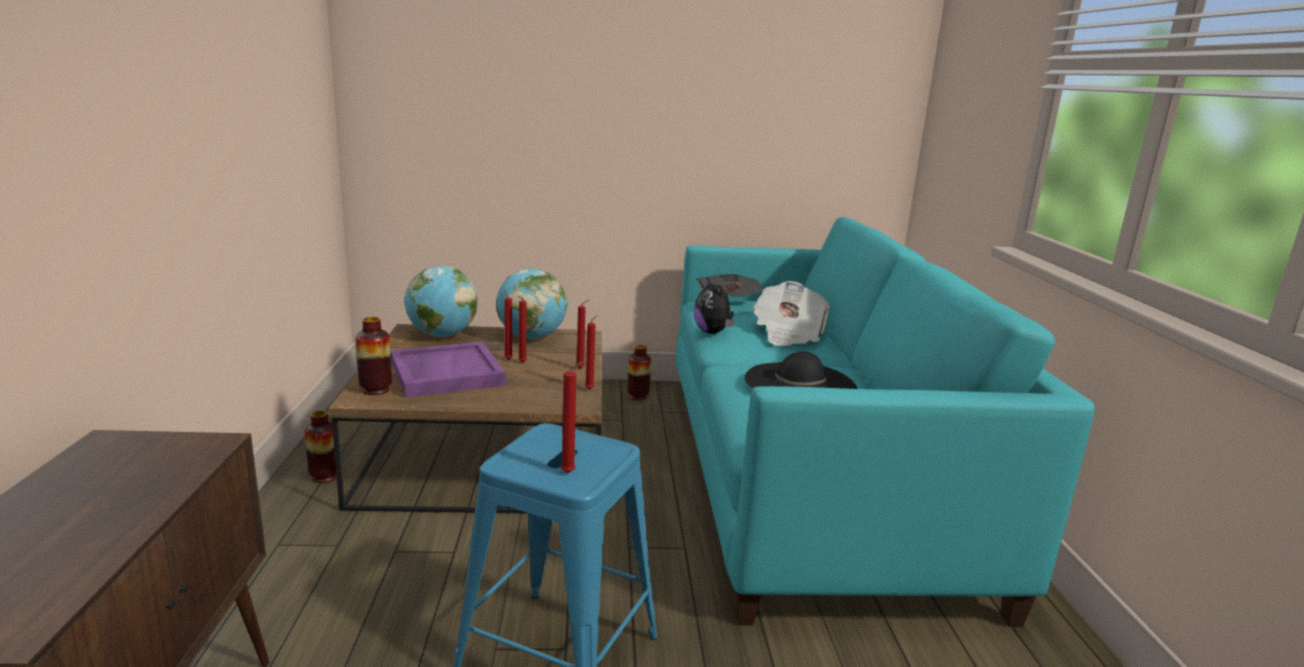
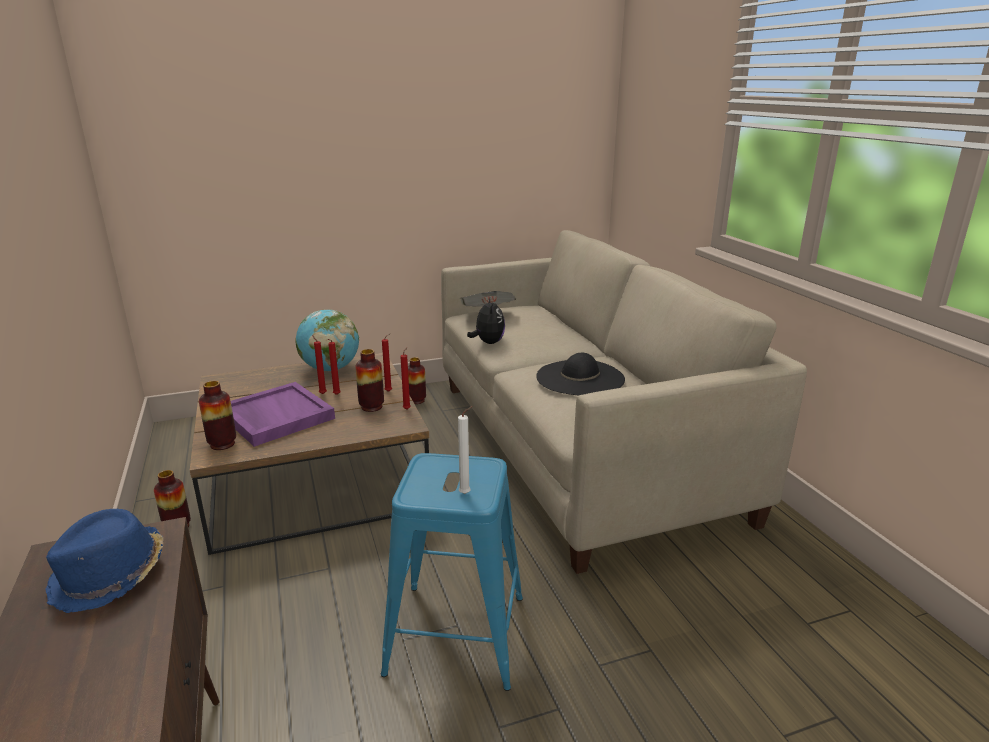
camera: 15 degrees left, 5 degrees up
globe [405,266,478,337] -> none
red candle [560,362,583,473] -> white candle [458,406,473,494]
turquoise sofa [675,217,1095,627] -> beige sofa [441,230,807,574]
plush toy [694,277,734,334] -> plush toy turned 150 degrees counterclockwise [467,296,505,344]
newspaper [753,281,830,346] -> none
none -> blue hat [45,509,163,613]
none -> vase [355,349,384,412]

